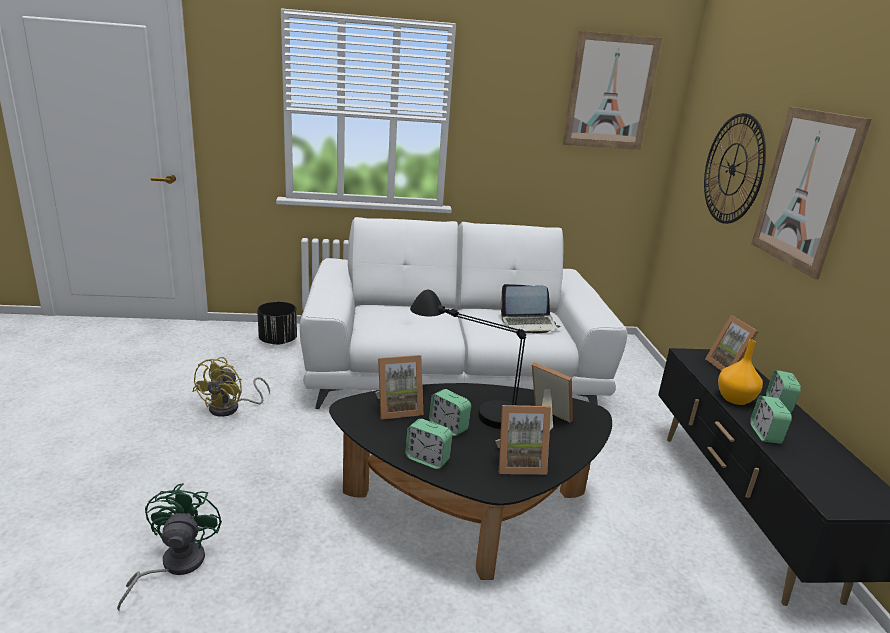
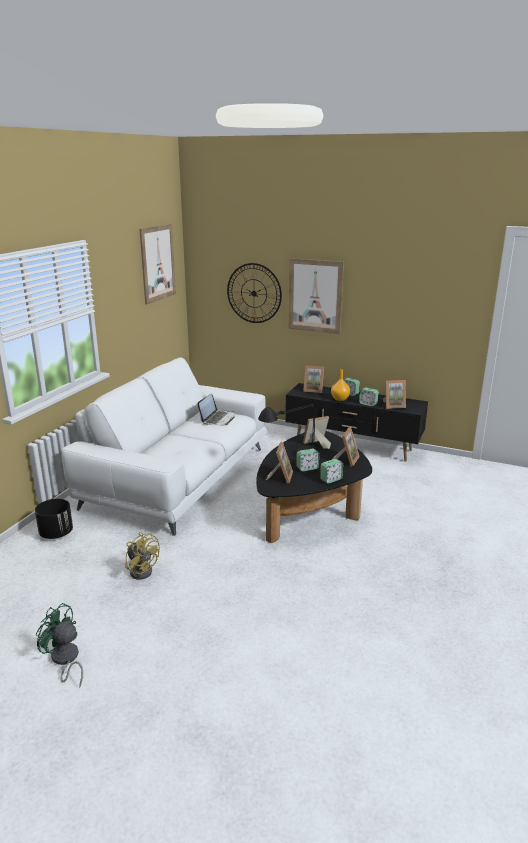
camera: 60 degrees left, 0 degrees up
green fan [117,483,222,610] -> green fan moved to [36,603,83,688]
none -> picture frame [383,380,406,409]

